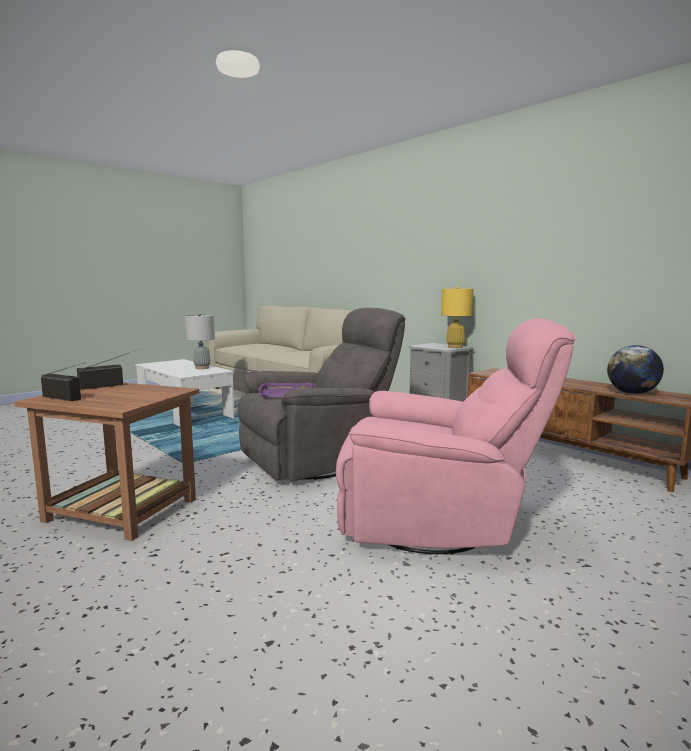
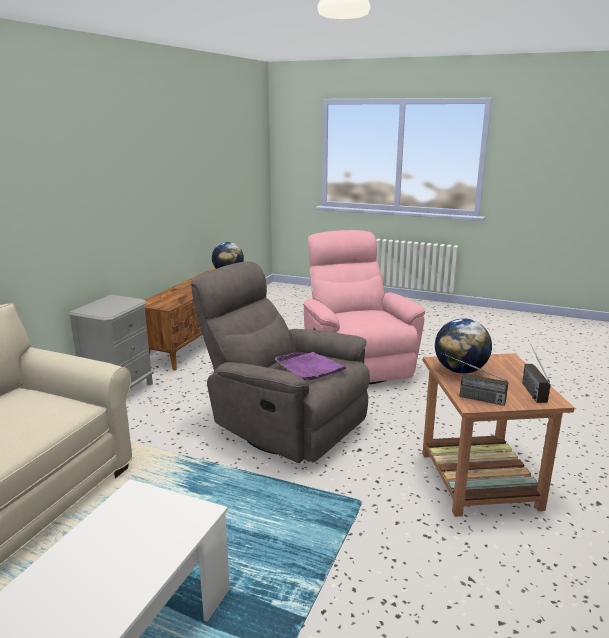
camera: 115 degrees left, 10 degrees up
grey table lamp [185,313,215,369] -> none
yellow table lamp [441,286,473,348] -> none
none -> globe [435,318,492,374]

